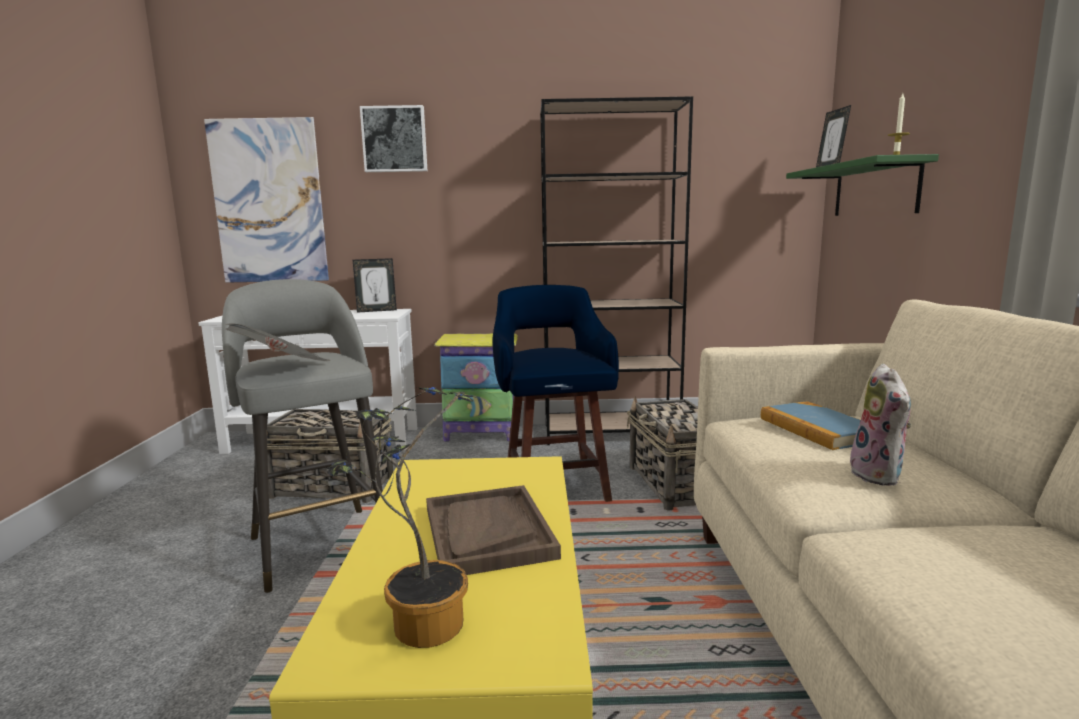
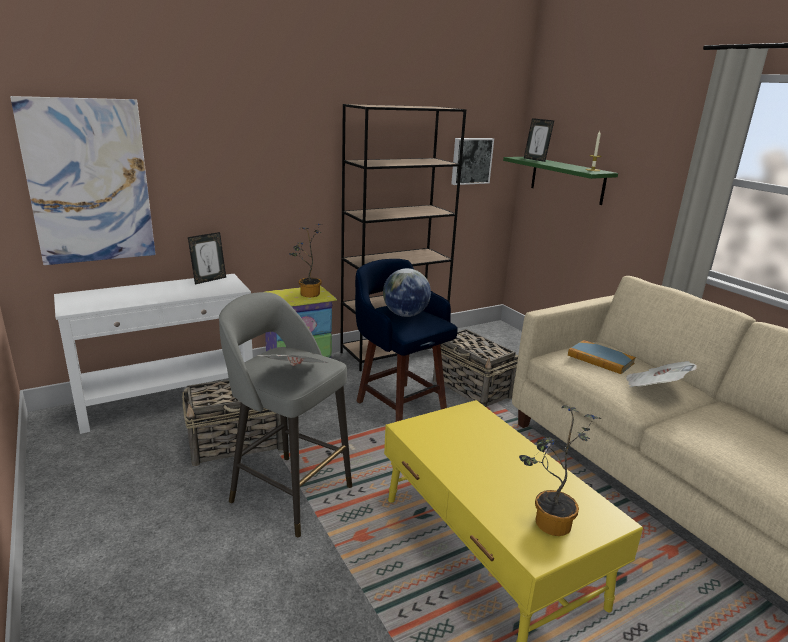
camera: 30 degrees left, 10 degrees up
picture [360,105,428,172] -> picture moved to [451,138,494,185]
brown tray [426,485,561,575] -> none
plush toy [850,364,911,486] -> newspaper [626,361,697,387]
none -> potted plant [289,224,323,297]
none -> globe [383,268,431,317]

